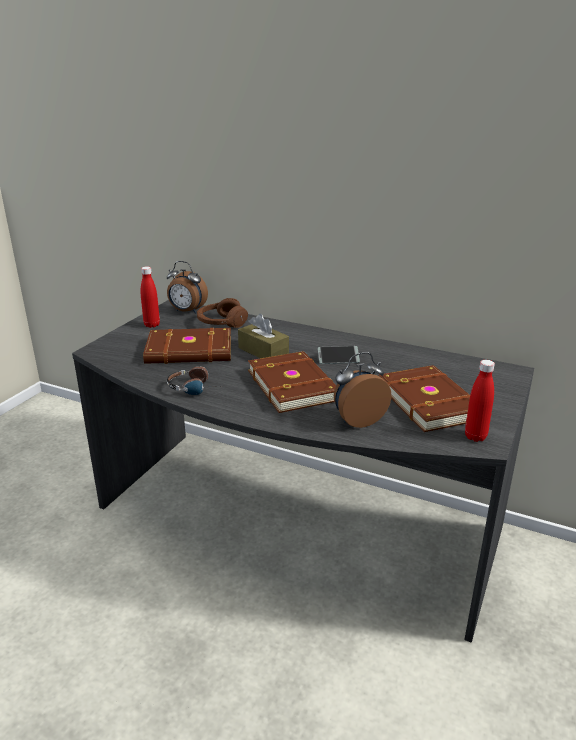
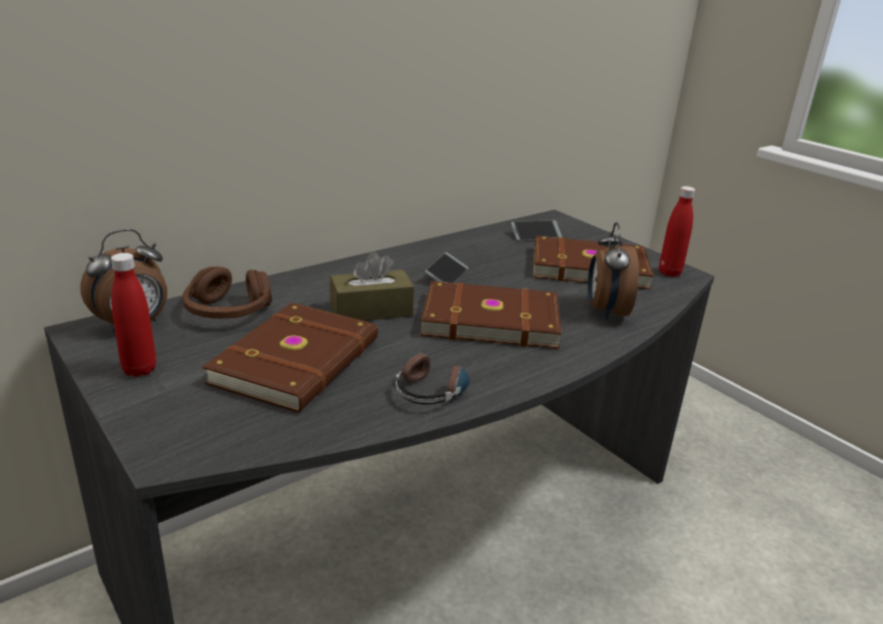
camera: 65 degrees left, 0 degrees up
none -> phone [511,220,562,241]

